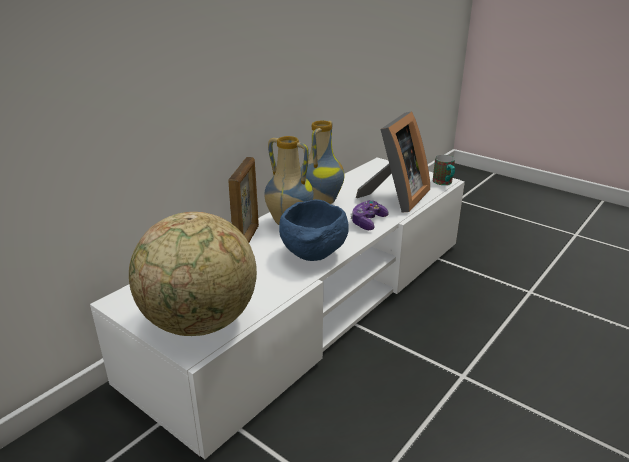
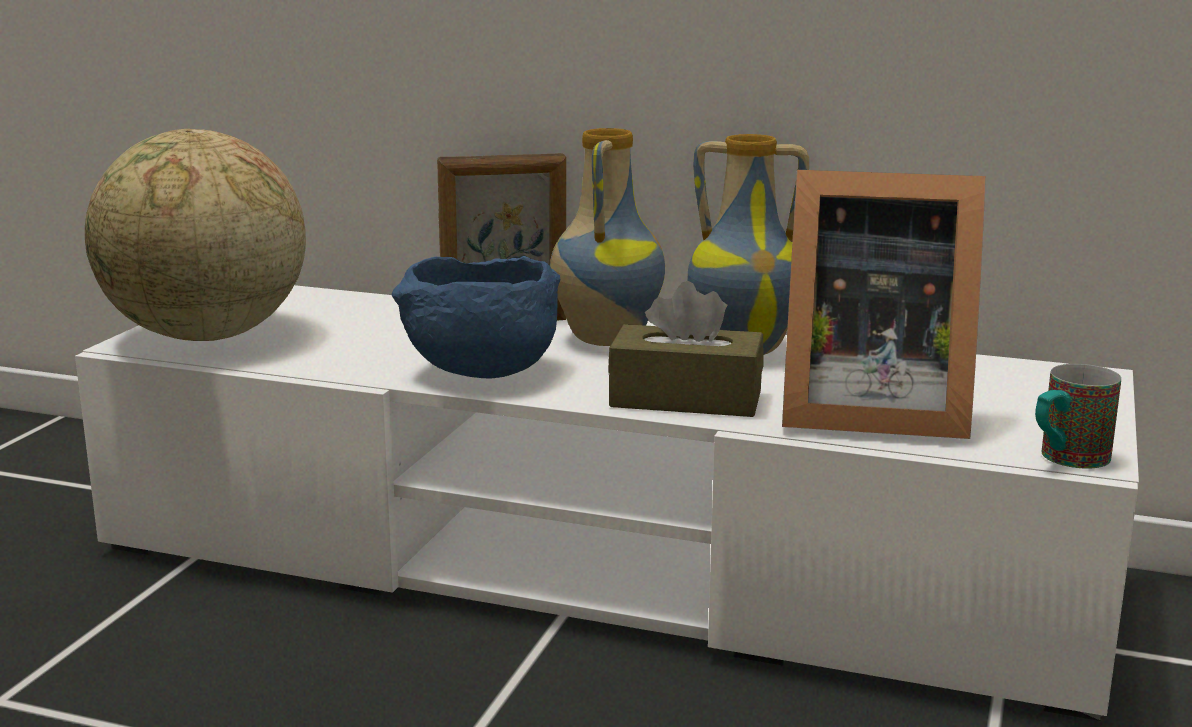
camera: 70 degrees right, 10 degrees down
game controller [350,200,389,230] -> brown tissue box [608,281,764,417]

